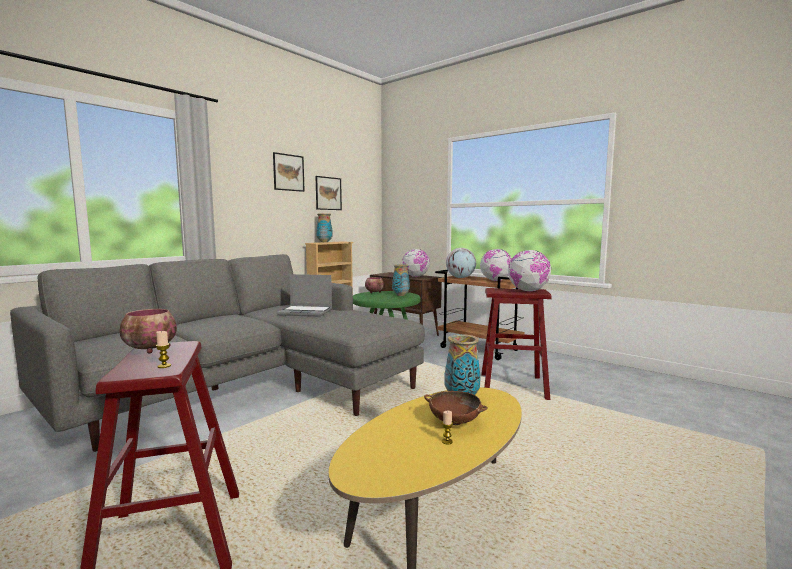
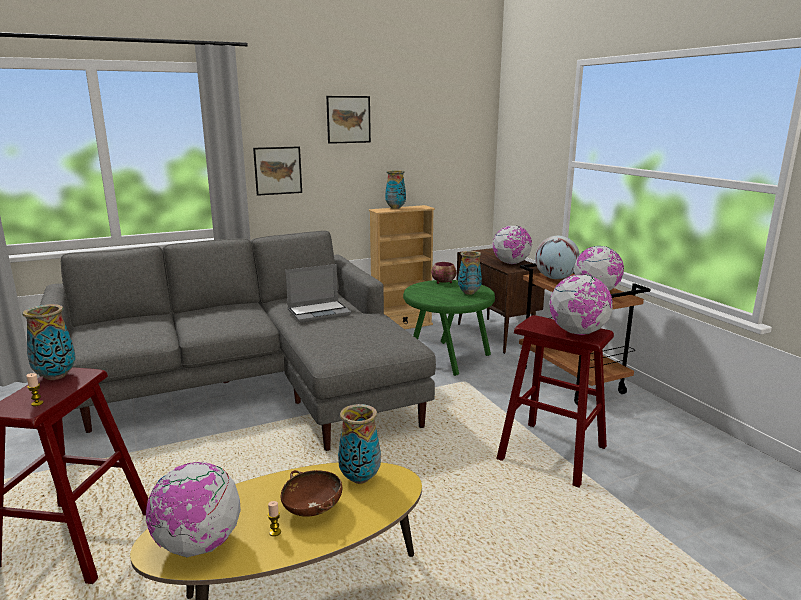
camera: 25 degrees right, 10 degrees up
bowl [119,309,177,354] -> vase [22,304,76,380]
laptop [277,274,332,317] -> laptop turned 60 degrees counterclockwise [285,264,351,323]
picture [316,176,342,210] -> picture moved to [253,146,302,196]
none -> globe [146,462,241,557]

